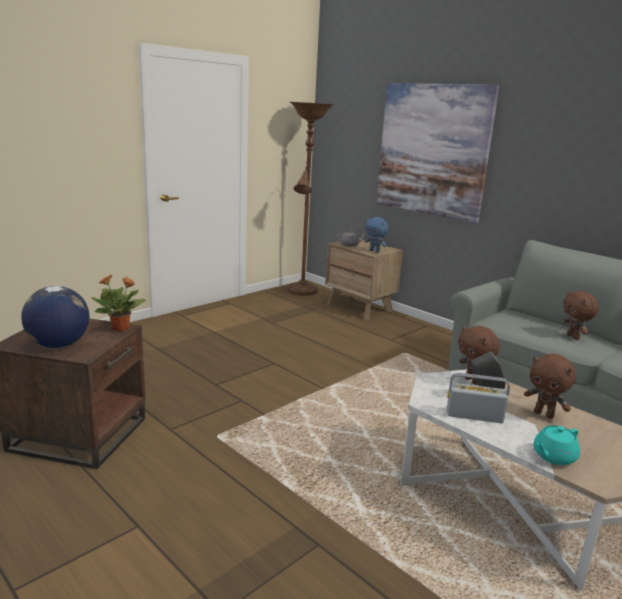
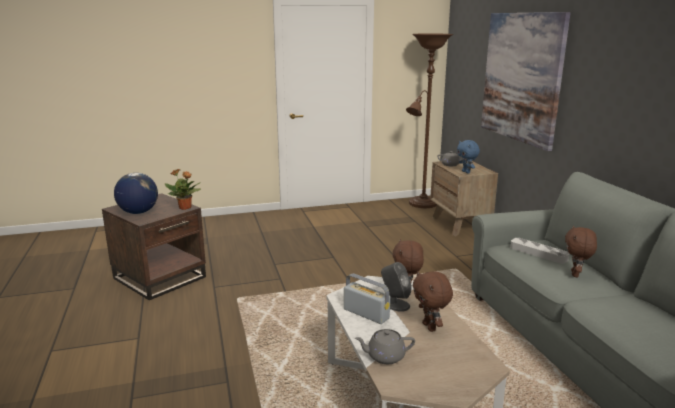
camera: 30 degrees right, 0 degrees up
turquoise teapot [534,425,580,465] -> grey teapot [355,329,415,364]
none -> grey tray [510,238,569,264]

